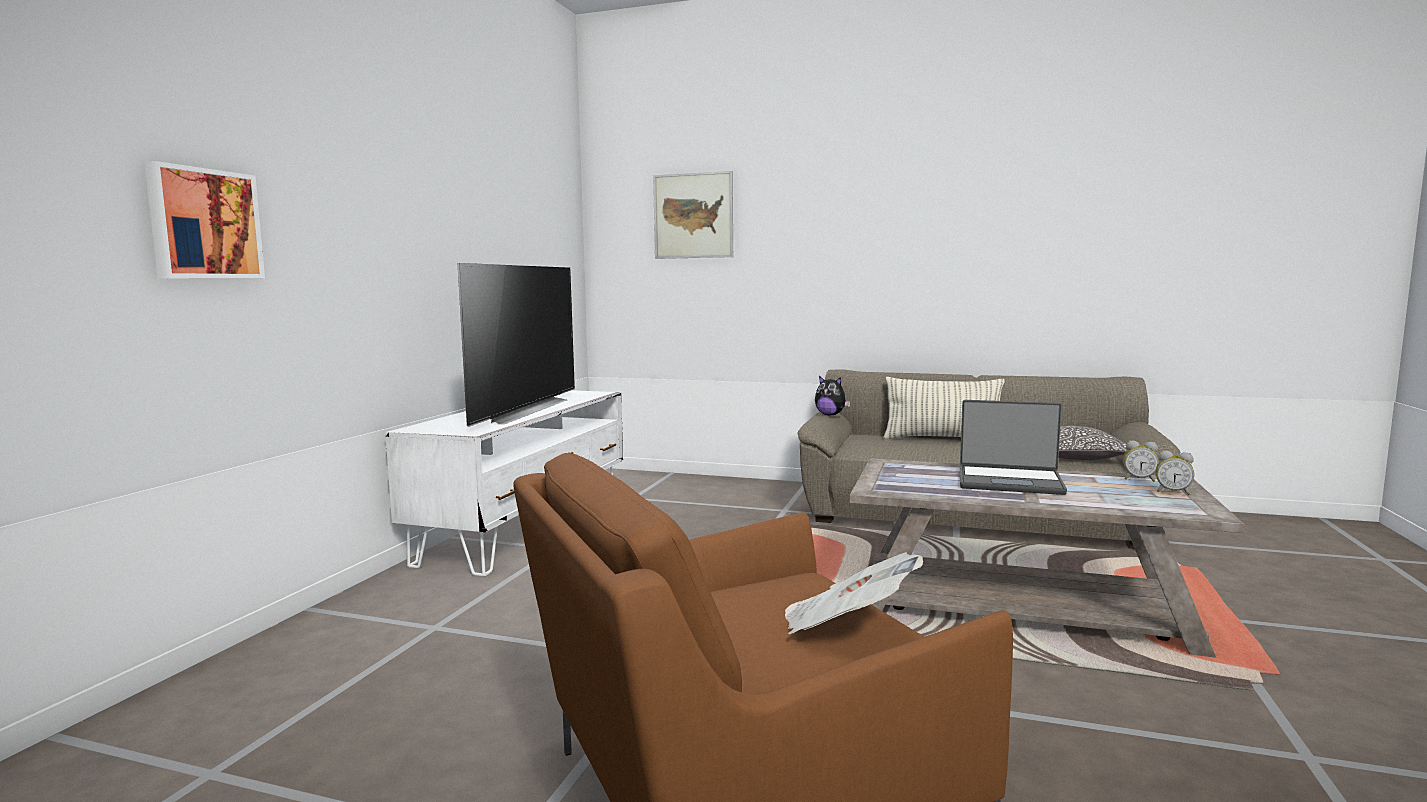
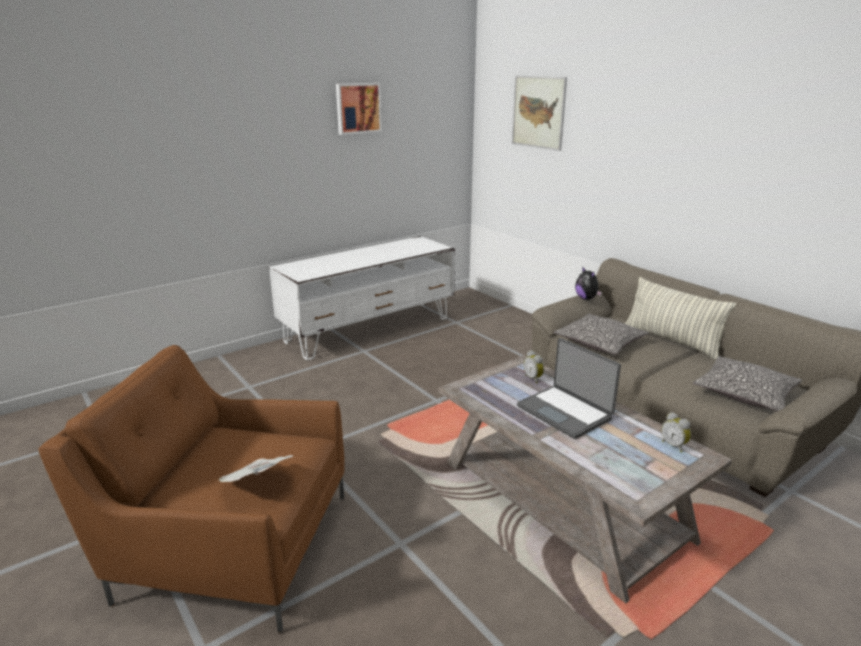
camera: 35 degrees right, 15 degrees up
picture [144,161,265,279] -> picture moved to [336,83,382,135]
television [458,263,575,427] -> none
alarm clock [1156,451,1194,495] -> alarm clock moved to [524,350,544,383]
none -> pillow [553,314,649,355]

